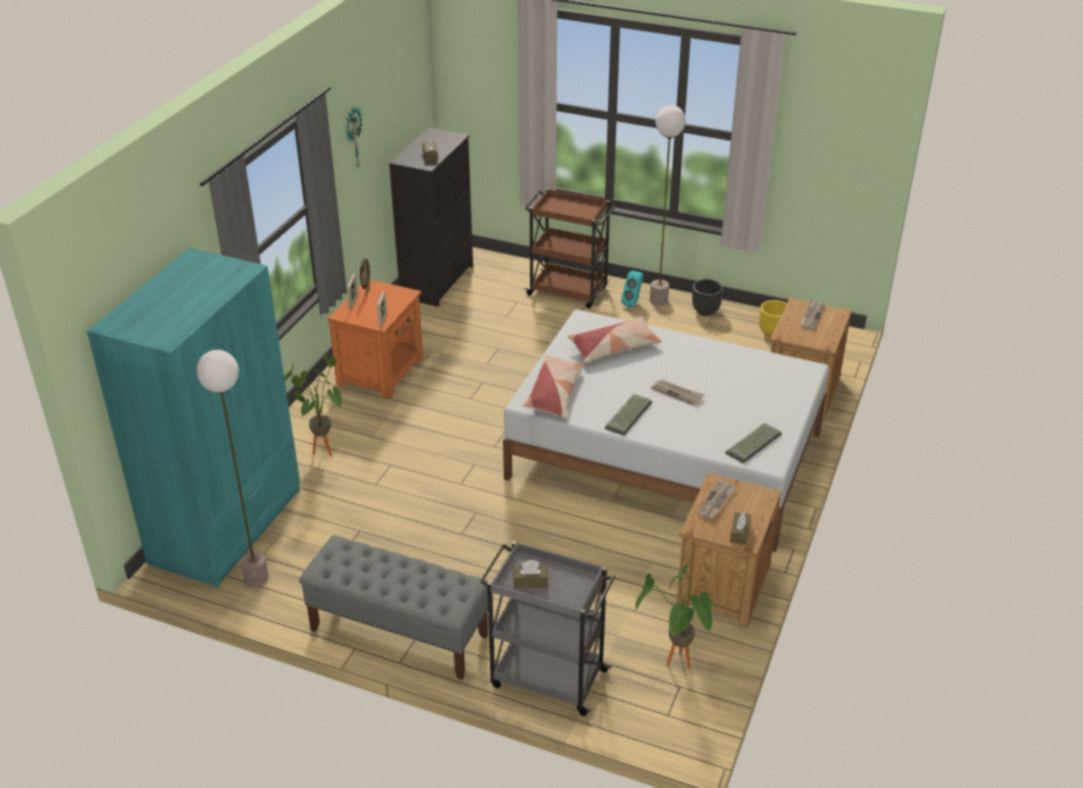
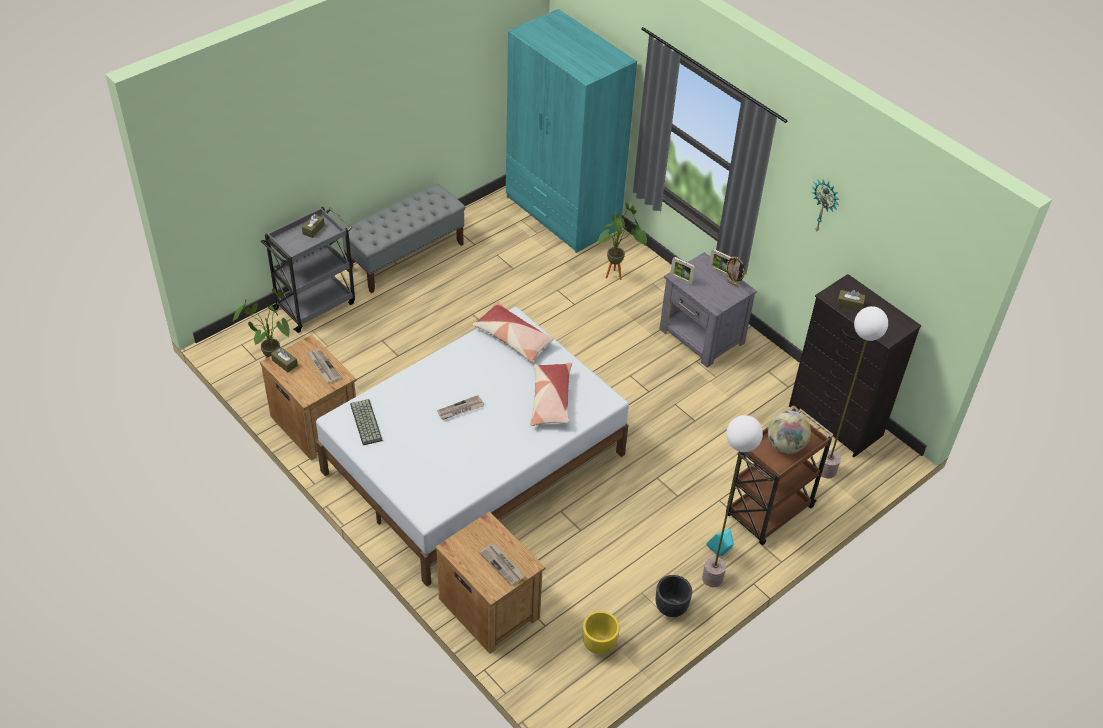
camera: 115 degrees right, 10 degrees up
floor lamp [197,350,269,587] -> floor lamp moved to [818,306,888,478]
orange nightstand [328,280,423,399] -> grey nightstand [660,252,757,368]
keyboard [604,394,652,435] -> none
none -> globe [768,411,811,453]

